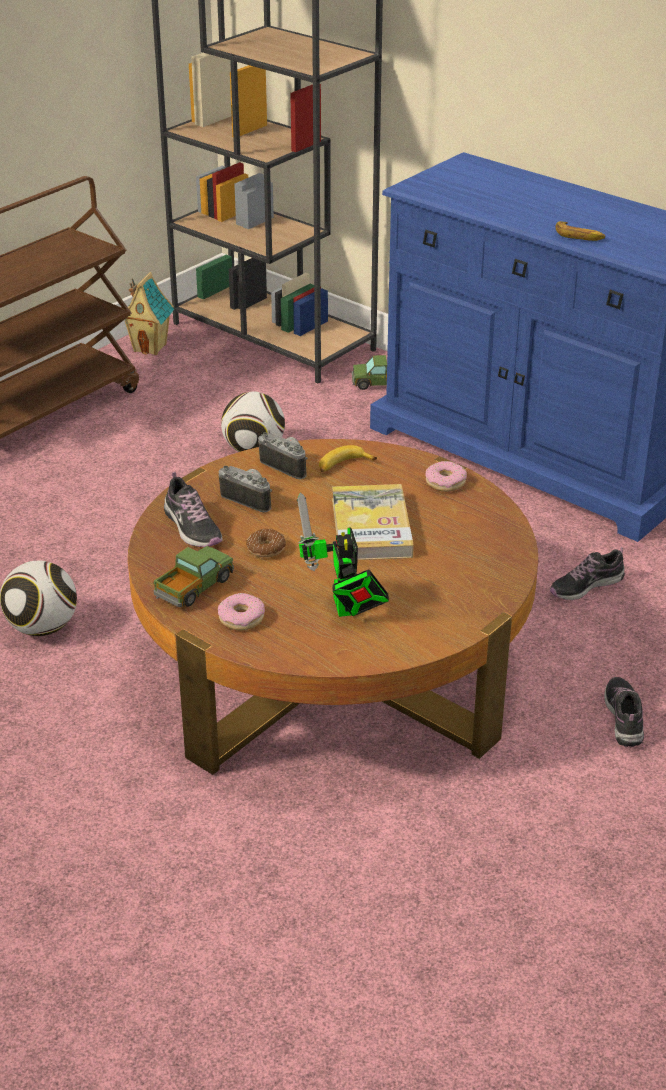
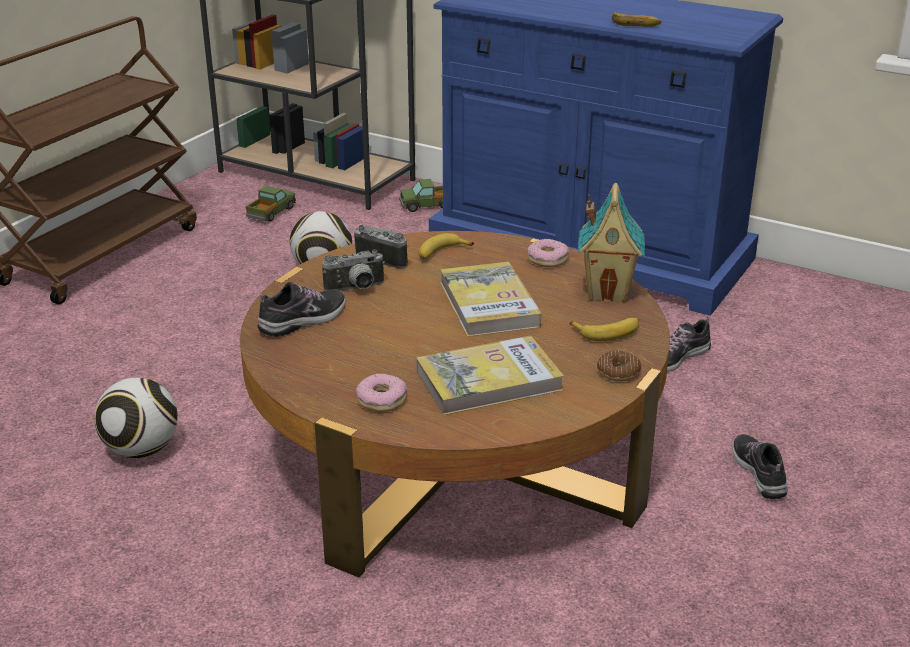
camera: 10 degrees left, 5 degrees down
toy house [125,272,174,355] -> toy house moved to [578,183,645,303]
toy truck [153,546,234,608] -> toy truck moved to [246,186,296,222]
shoe [164,472,223,547] -> shoe turned 90 degrees counterclockwise [258,282,346,336]
camera [219,466,272,512] -> camera turned 135 degrees clockwise [322,250,385,291]
donut [246,529,286,558] -> donut moved to [597,350,641,381]
toy robot [297,492,389,617] -> book [417,336,564,415]
none -> banana [569,317,639,341]

